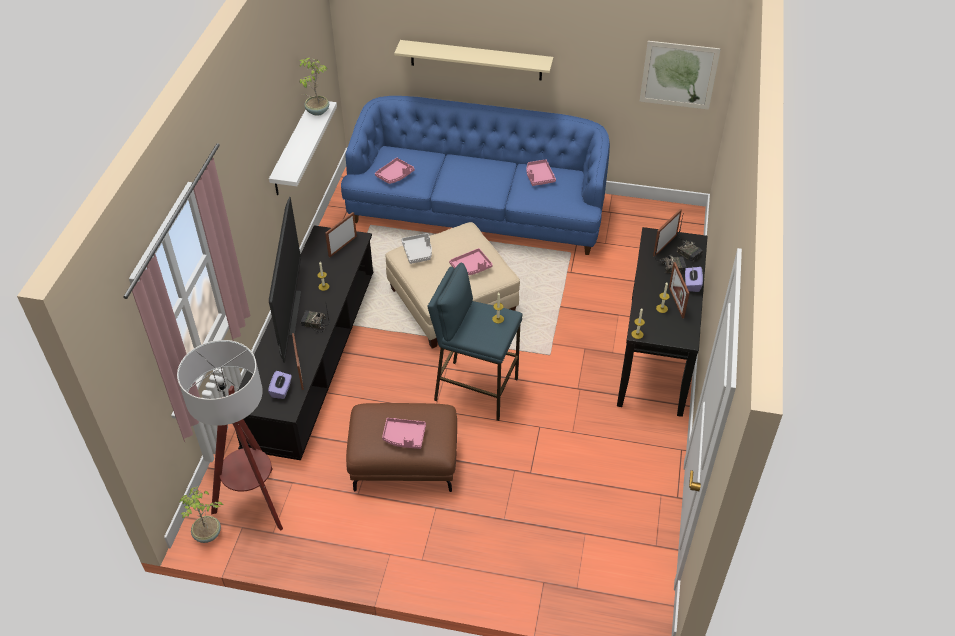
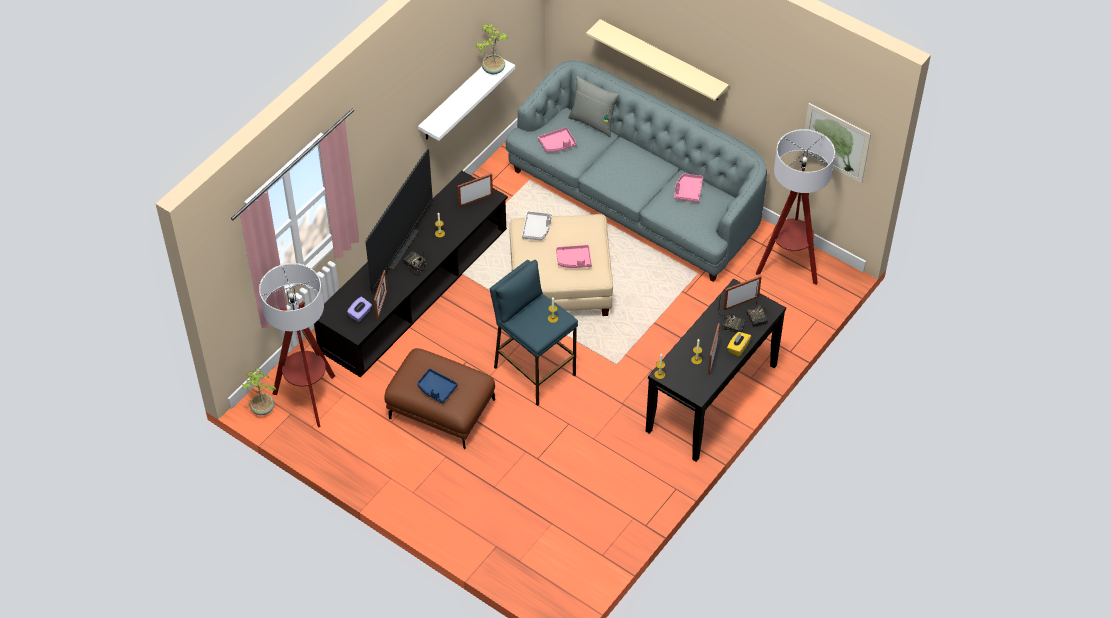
camera: 25 degrees right, 5 degrees up
blue sofa [341,96,610,255] -> grey sofa [506,60,767,282]
pink tray [382,418,426,449] -> blue tray [417,368,458,403]
purple tissue box [685,267,703,292] -> yellow tissue box [727,332,751,357]
none -> grey pillow [568,76,619,137]
none -> floor lamp [756,129,835,285]

